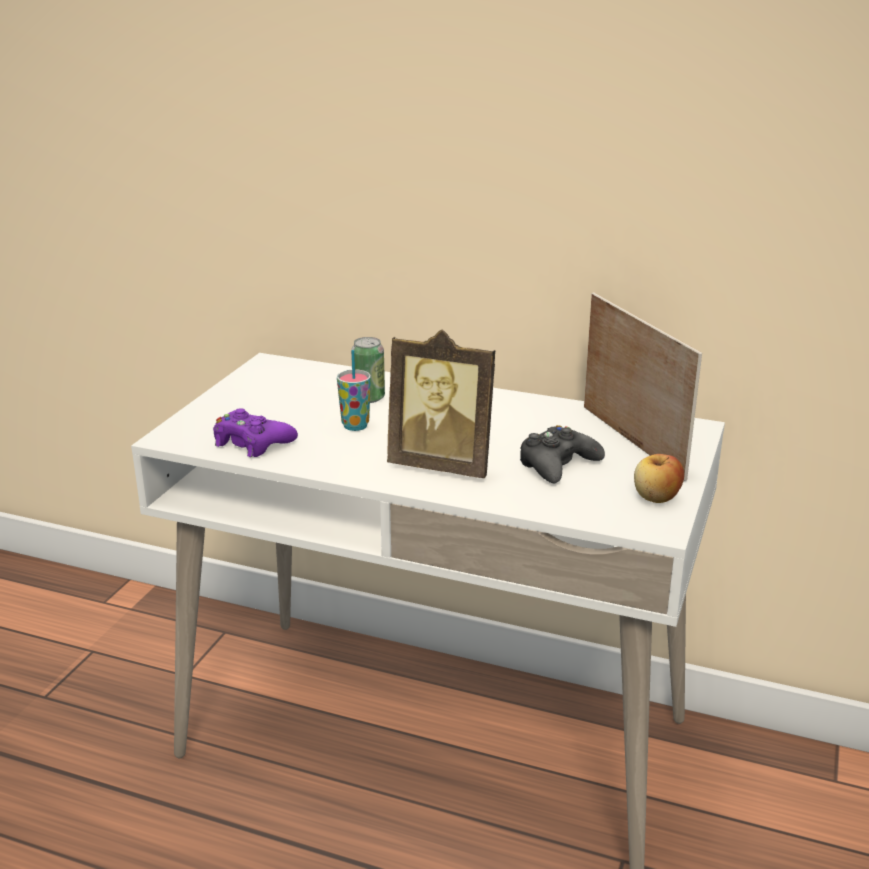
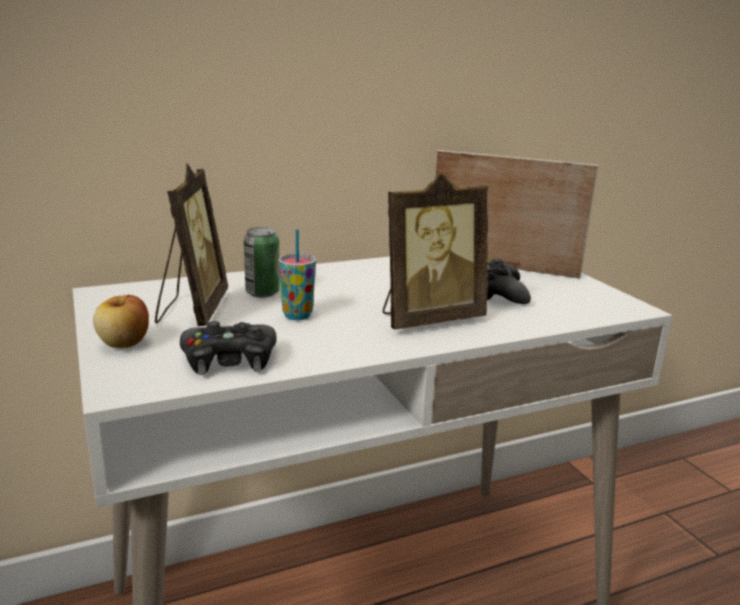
camera: 45 degrees left, 5 degrees down
purple game controller [213,408,298,457] -> black game controller [180,321,277,375]
apple [634,454,684,503] -> apple moved to [93,294,149,348]
none -> picture frame [155,163,228,326]

